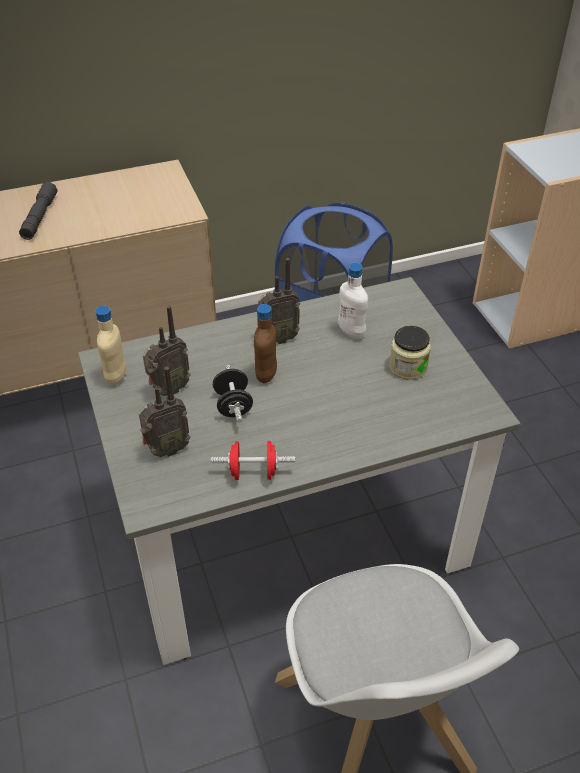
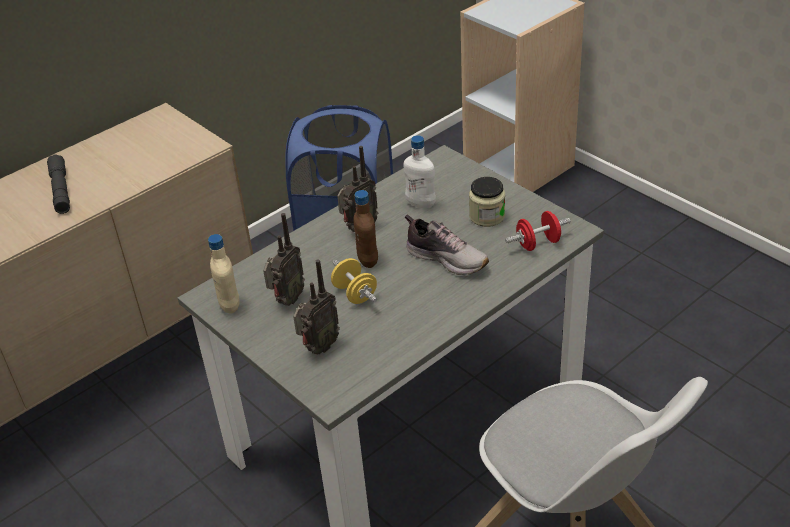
camera: 20 degrees left, 5 degrees down
red dumbbell [211,441,295,480] -> red dumbbell moved to [505,211,571,251]
black dumbbell [213,365,253,423] -> yellow dumbbell [331,258,377,304]
none -> shoe [405,215,489,275]

